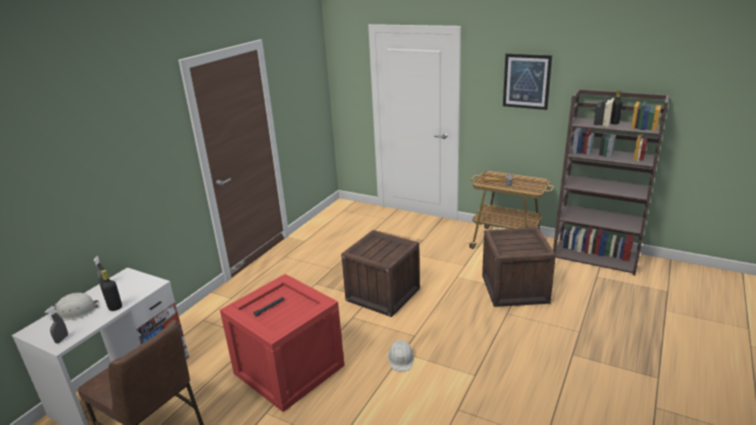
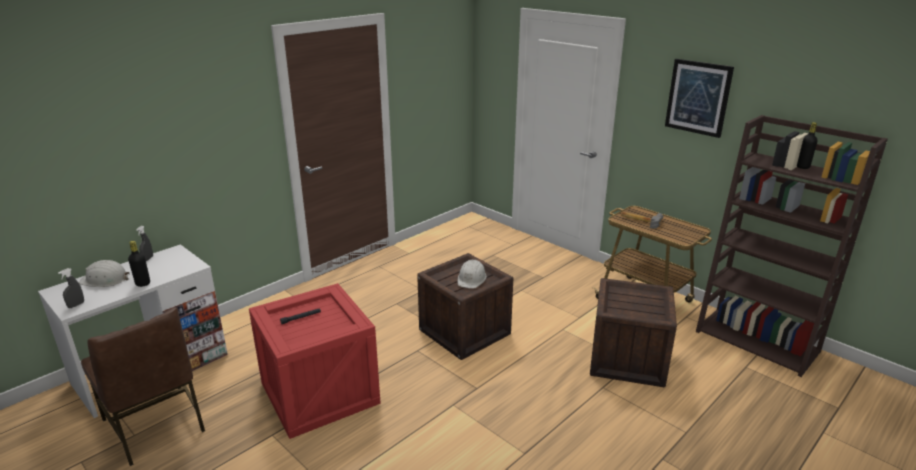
camera: 15 degrees right, 0 degrees up
white hard hat [388,340,414,371] -> white hard hat moved to [458,260,487,289]

